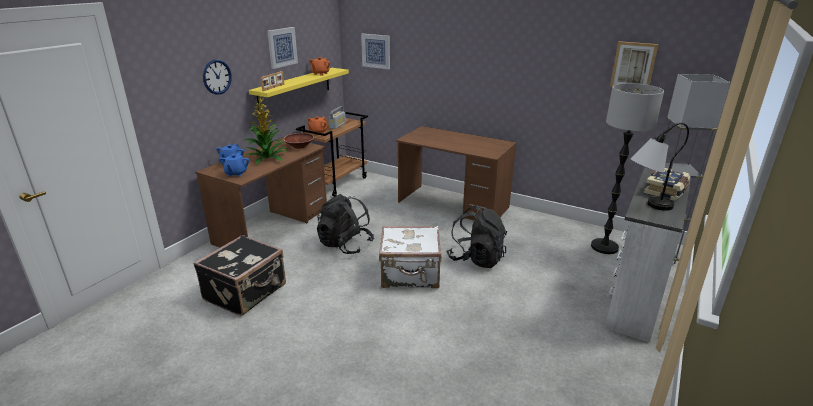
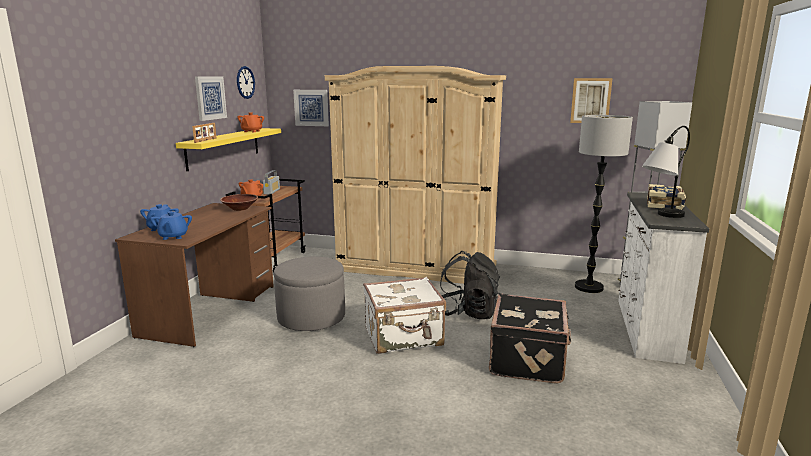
camera: 15 degrees left, 10 degrees down
black suitcase [193,235,286,316] -> black suitcase moved to [489,293,572,384]
wall clock [203,60,232,95] -> wall clock moved to [237,66,255,99]
potted plant [243,94,288,165] -> none
black backpack [317,194,374,254] -> grey ottoman [274,256,345,331]
brown desk [396,126,517,220] -> beige wardrobe [325,66,506,284]

